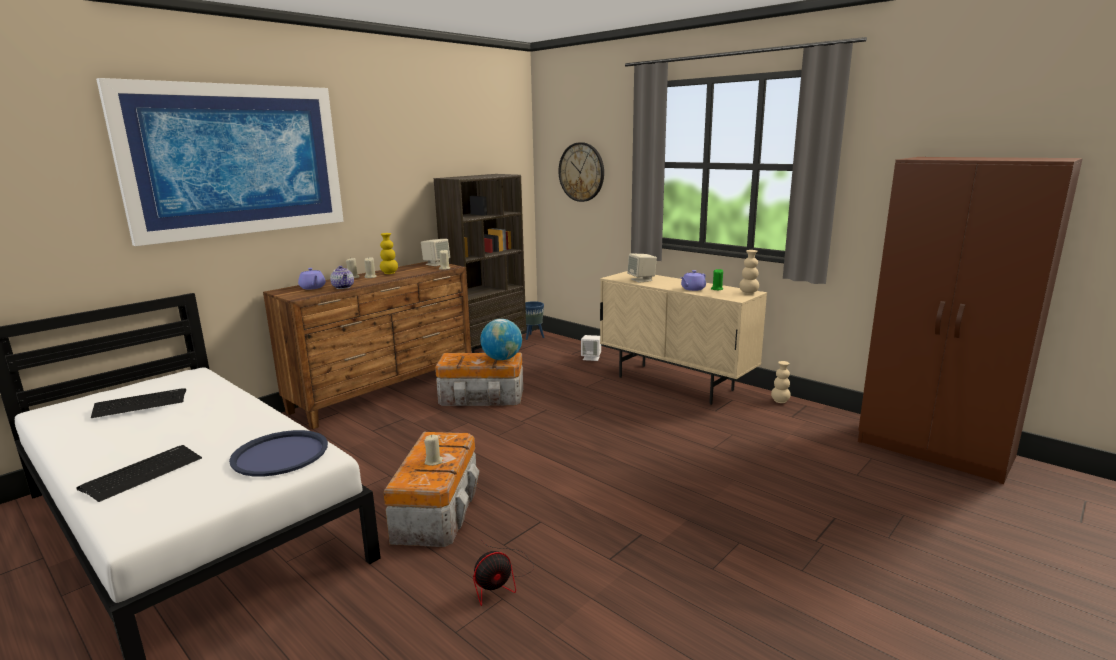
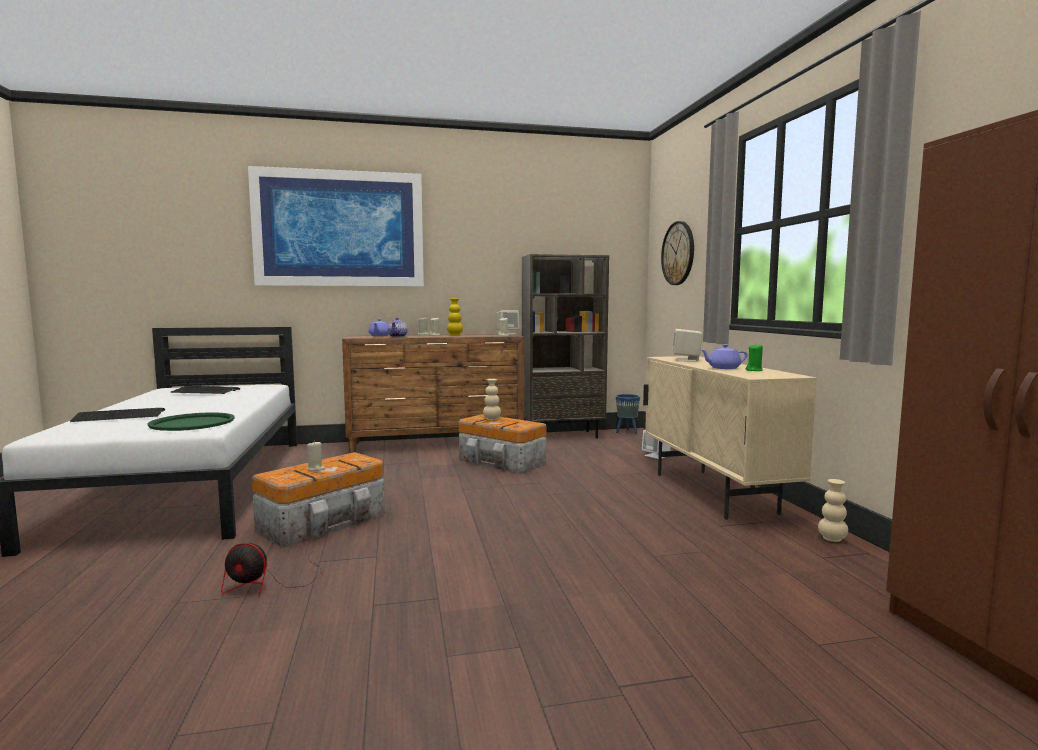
camera: 35 degrees right, 10 degrees down
blue tray [229,430,328,476] -> green tray [147,412,235,431]
globe [480,319,522,360] -> none
beige vase [739,250,759,294] -> beige vase moved to [483,379,501,420]

